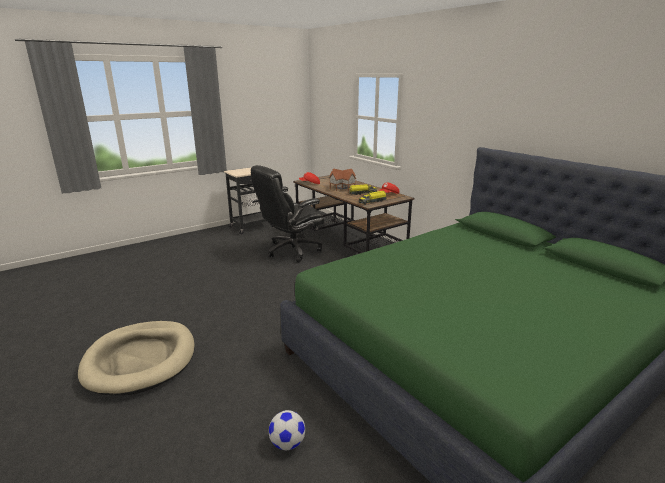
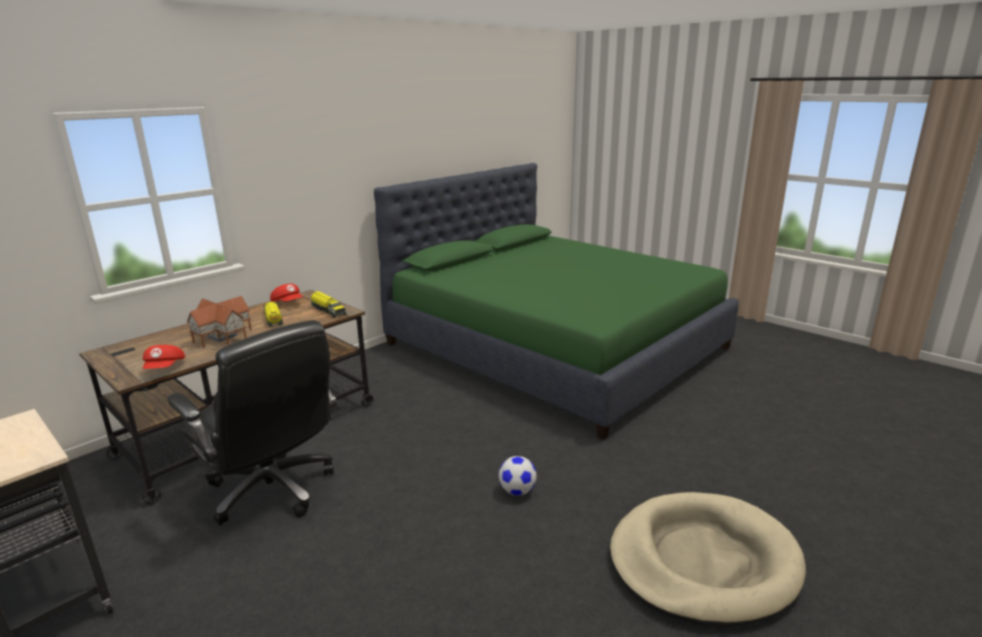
camera: 100 degrees left, 0 degrees up
football [269,410,305,450] -> football moved to [499,456,537,495]

